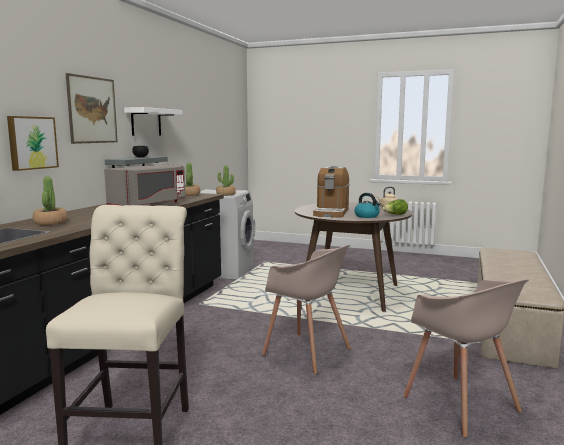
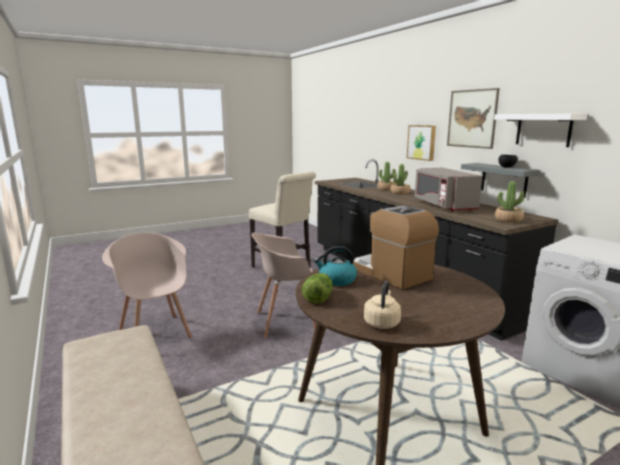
camera: 130 degrees right, 5 degrees up
potted plant [216,165,236,196] -> potted plant moved to [391,164,410,195]
beige chair [403,279,529,437] -> beige chair turned 45 degrees clockwise [102,233,192,338]

